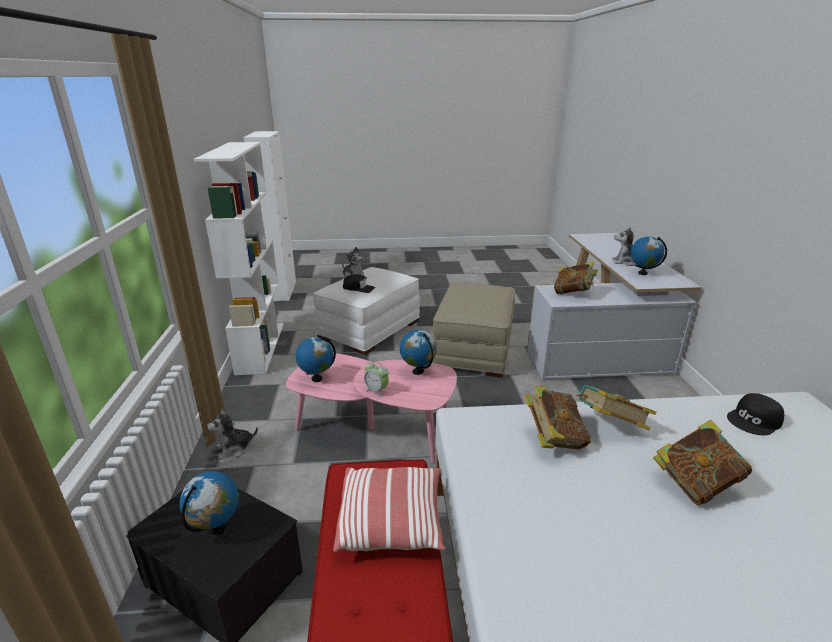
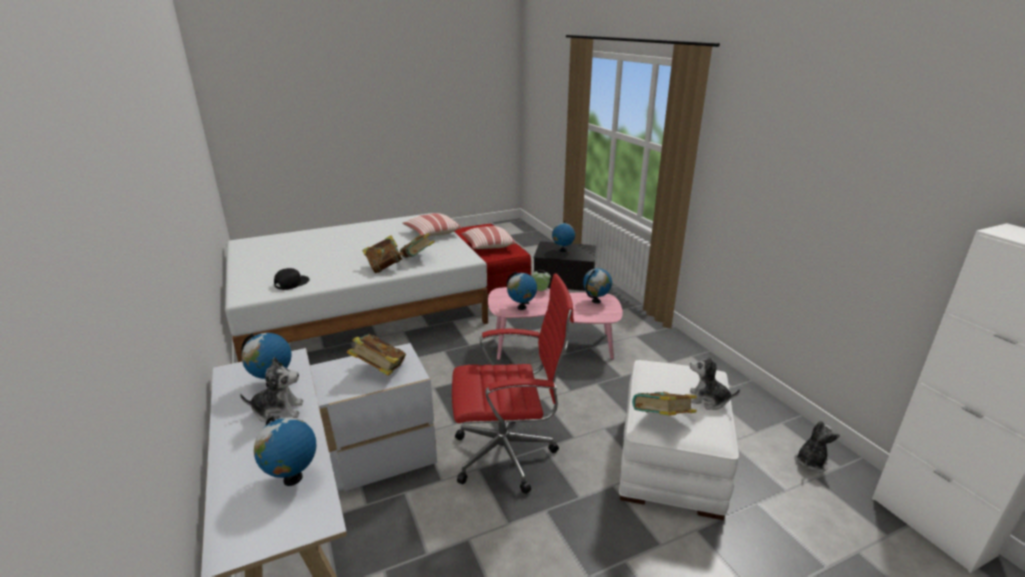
camera: 160 degrees right, 0 degrees up
white bookcase [194,142,284,375] -> none
plush toy [207,409,258,459] -> plush toy moved to [795,421,840,473]
black cap [343,274,375,293] -> none
beige ottoman [432,283,515,378] -> red office chair [452,273,574,494]
book [653,420,752,505] -> book moved to [632,392,697,416]
none -> globe [254,416,317,486]
none -> pillow [403,213,462,236]

